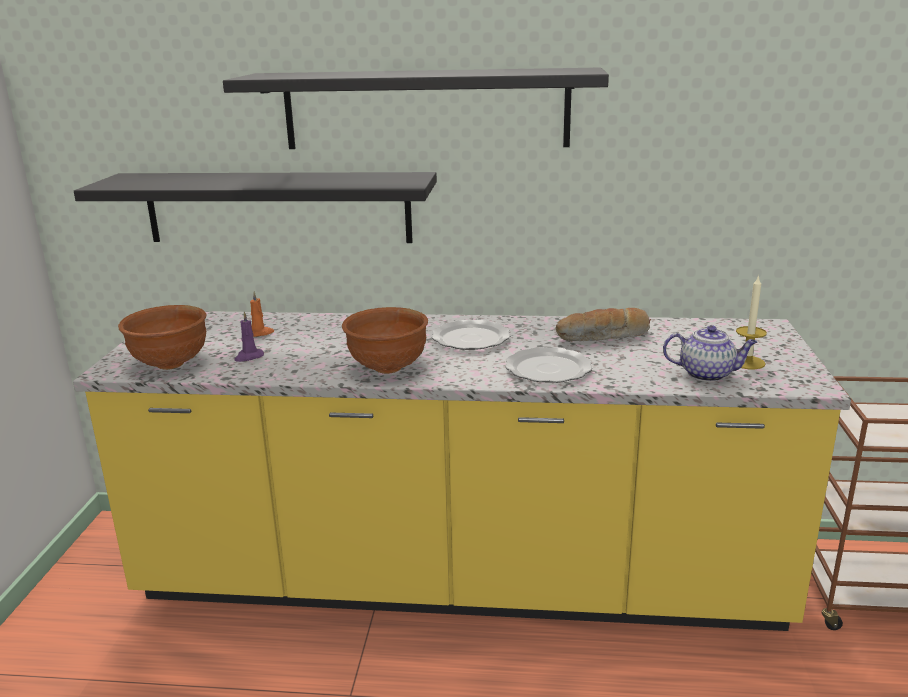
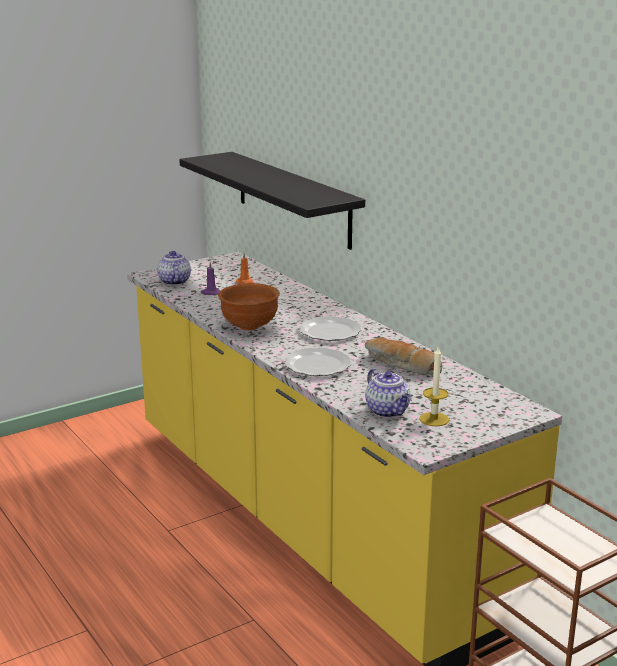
camera: 50 degrees right, 0 degrees up
brown bowl [118,305,206,370] -> teapot [157,251,191,285]
black shelf [223,68,609,149] -> none

